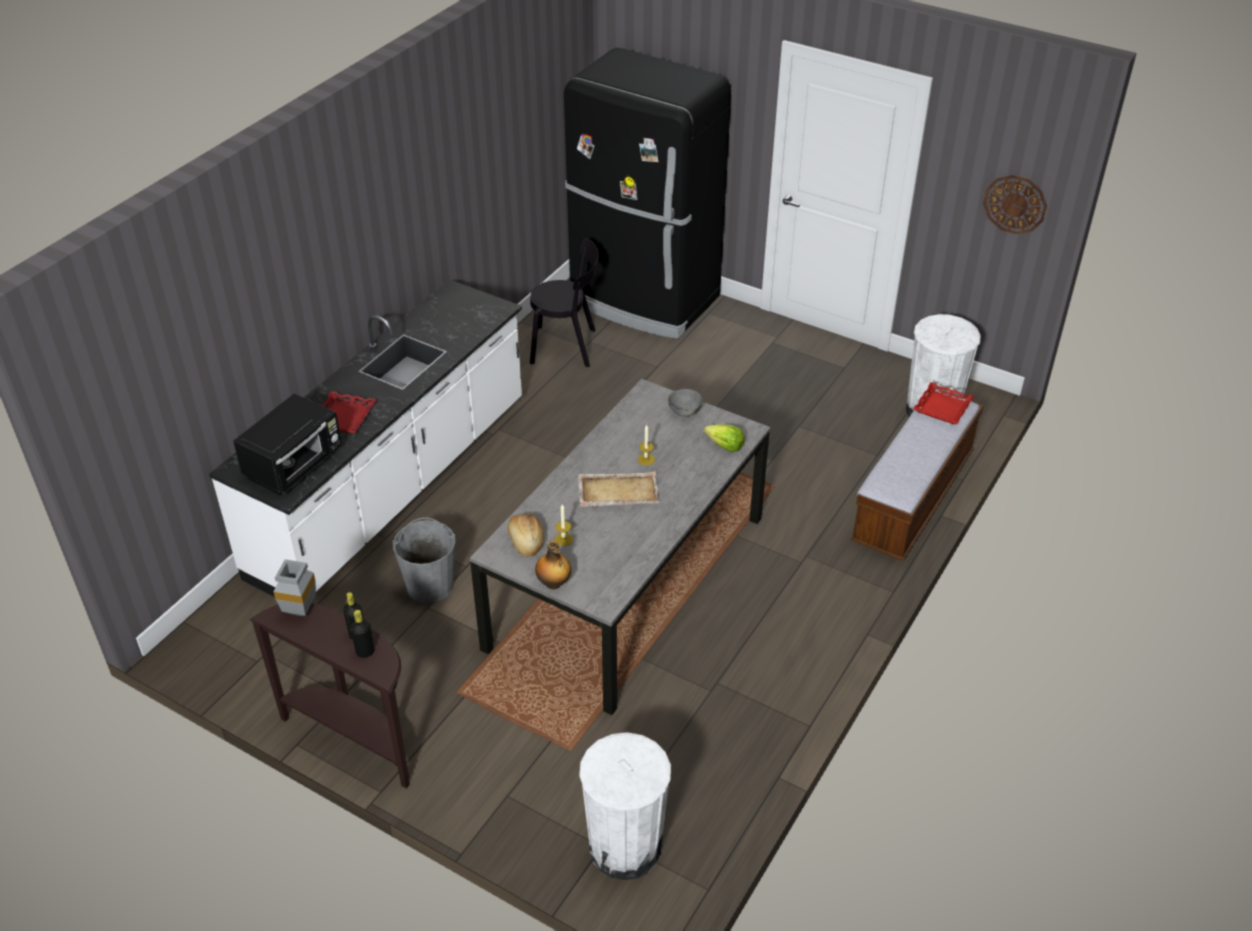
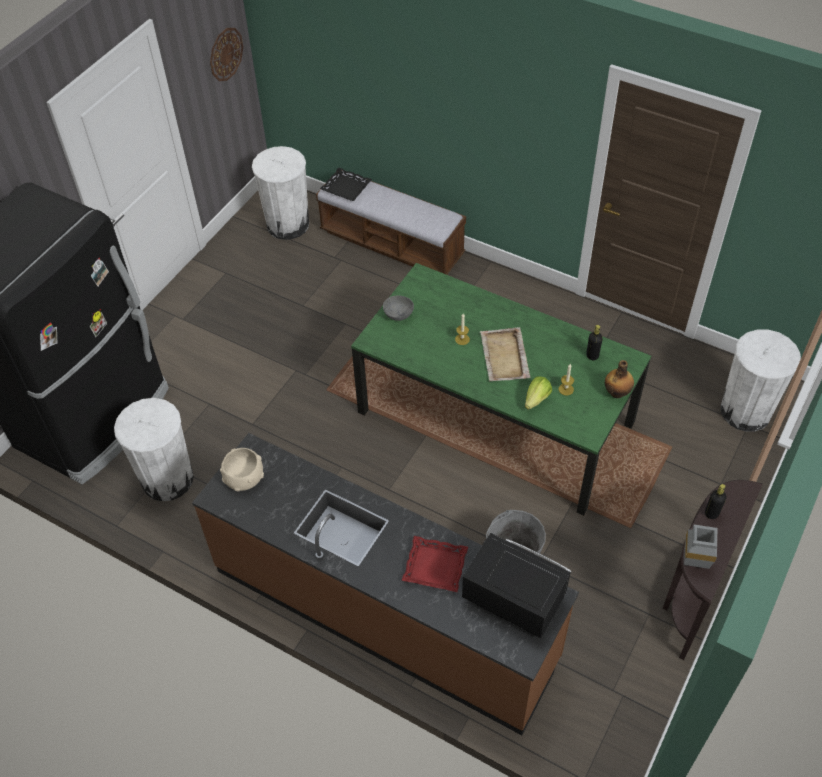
camera: 90 degrees left, 10 degrees up
white counter [209,279,522,597] -> brown counter [192,433,579,735]
black bottle [350,610,374,658] -> black bottle moved to [586,325,603,360]
grey dining table [470,379,770,715] -> green dining table [351,263,651,516]
bread [507,514,544,557] -> none
black chair [530,238,599,367] -> white trash can [114,398,194,501]
lettuce [704,424,744,452] -> lettuce moved to [525,376,552,410]
red tray [913,382,974,424] -> black tray [320,168,372,201]
none -> beige bowl [220,448,264,492]

